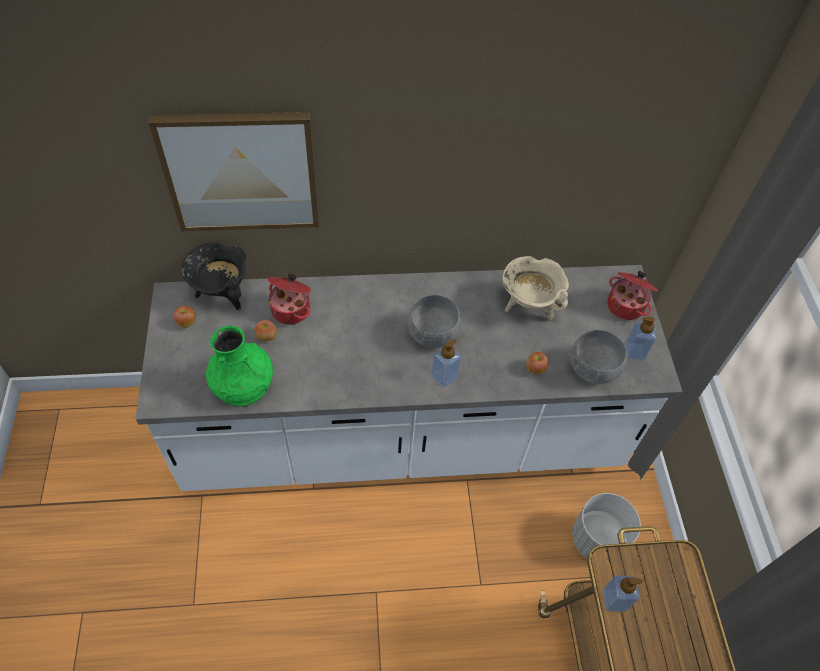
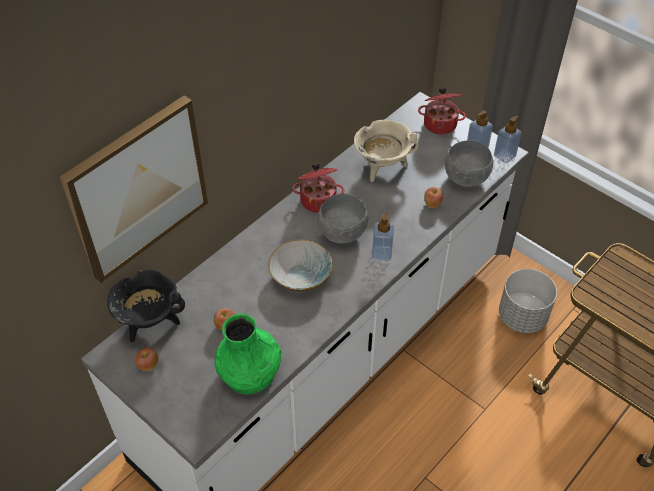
camera: 40 degrees left, 5 degrees down
cooking pot [268,274,311,325] -> cooking pot moved to [292,164,344,213]
soap dispenser [603,576,643,612] -> soap dispenser moved to [494,116,522,163]
none -> bowl [268,239,332,291]

